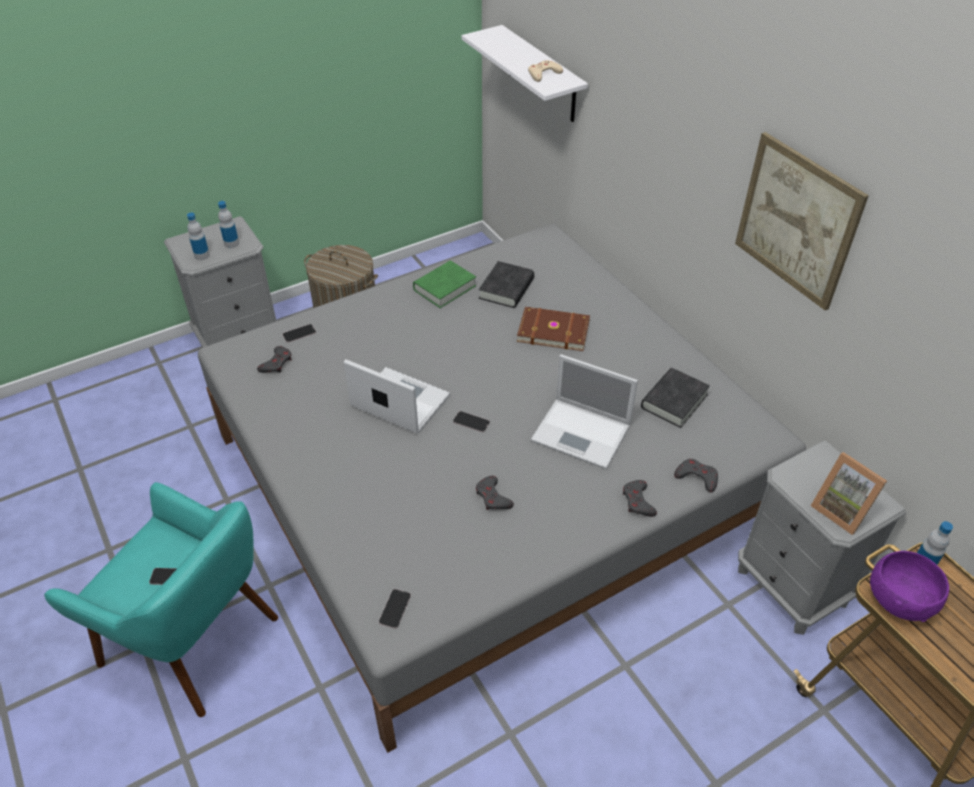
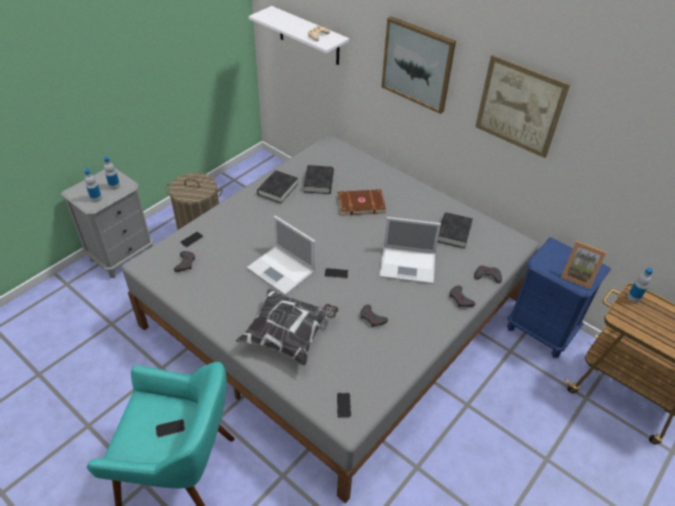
camera: 20 degrees left, 0 degrees up
laptop [344,359,450,433] -> laptop turned 150 degrees counterclockwise [247,216,316,296]
green book [413,261,476,308] -> black book [257,170,298,203]
grey nightstand [738,441,906,635] -> blue nightstand [507,237,611,358]
purple bowl [870,551,949,622] -> none
none -> pillow [235,289,339,366]
none -> picture [381,16,456,114]

